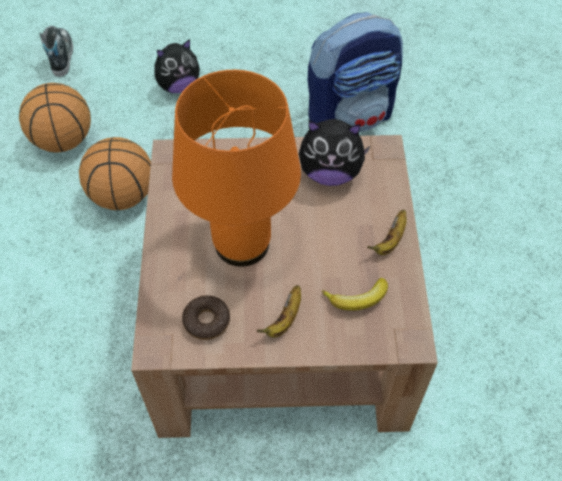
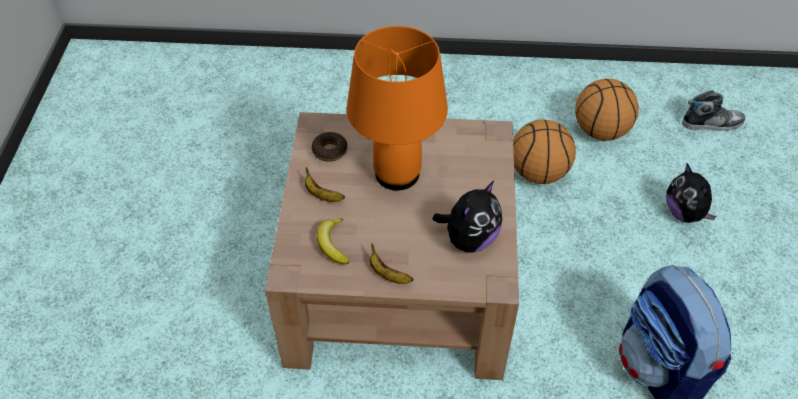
camera: 95 degrees right, 5 degrees down
plush toy [299,119,370,186] -> plush toy turned 150 degrees counterclockwise [432,181,502,252]

